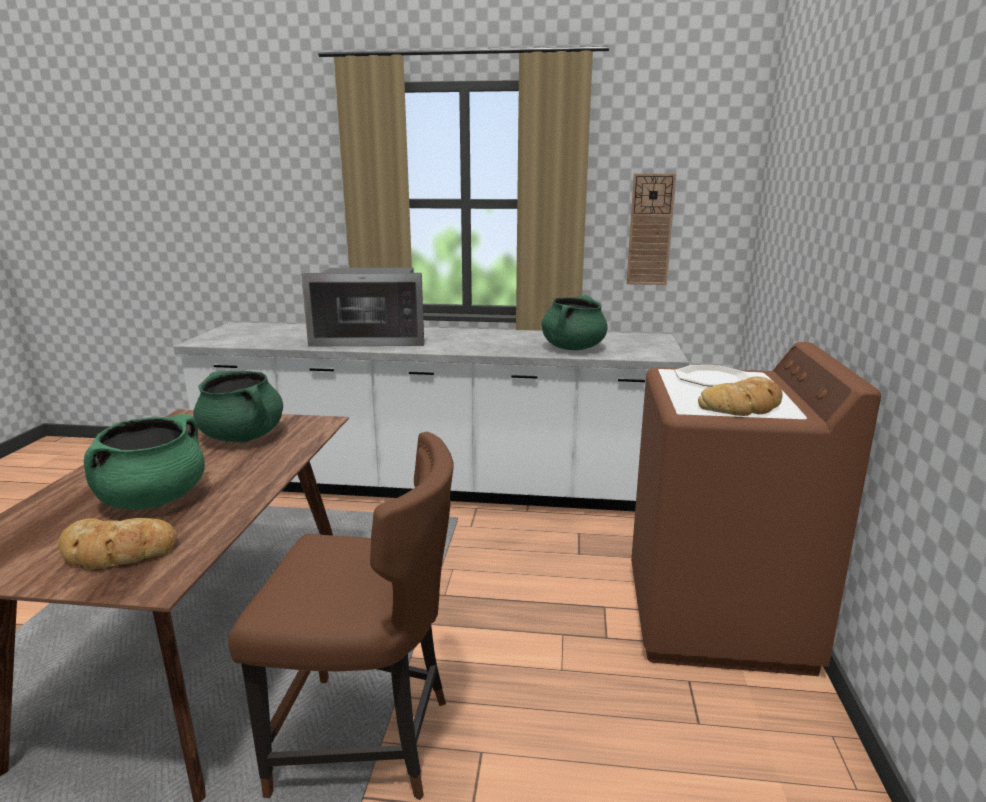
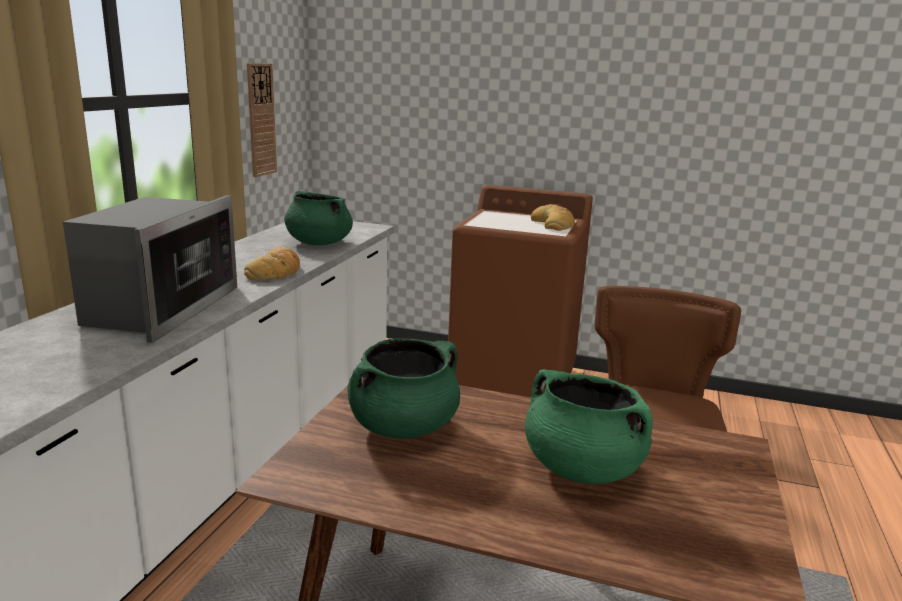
camera: 80 degrees left, 0 degrees up
bread [58,518,177,569] -> bread moved to [244,247,300,280]
plate [675,365,750,387] -> none

